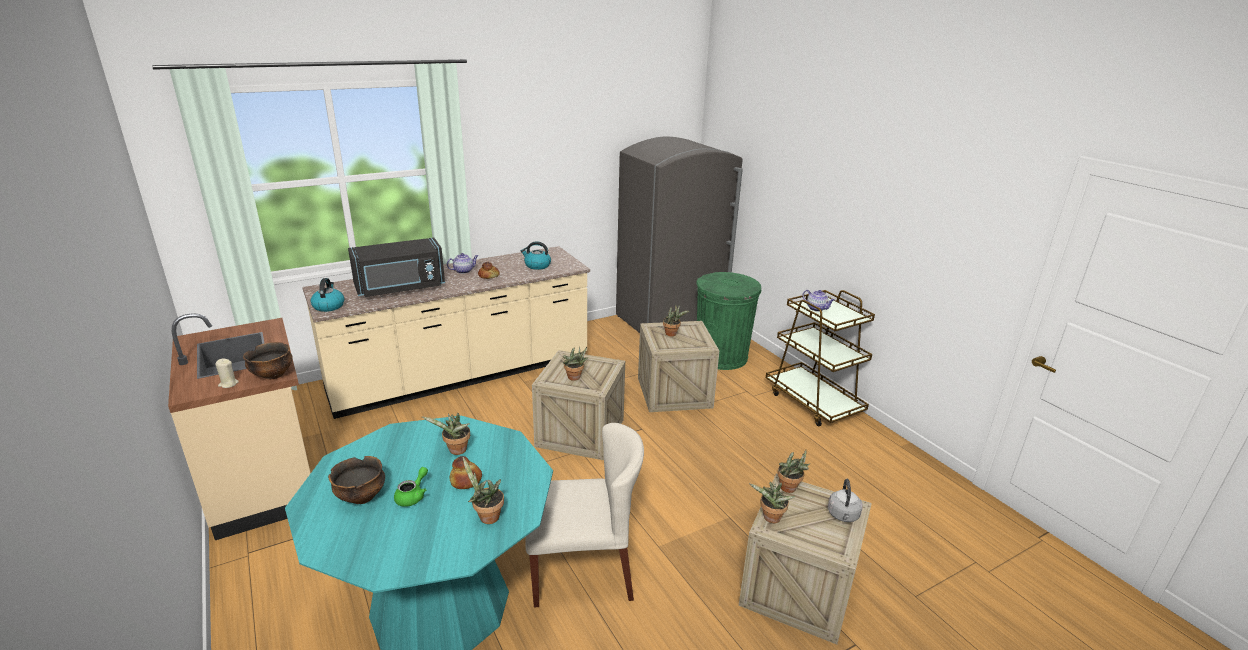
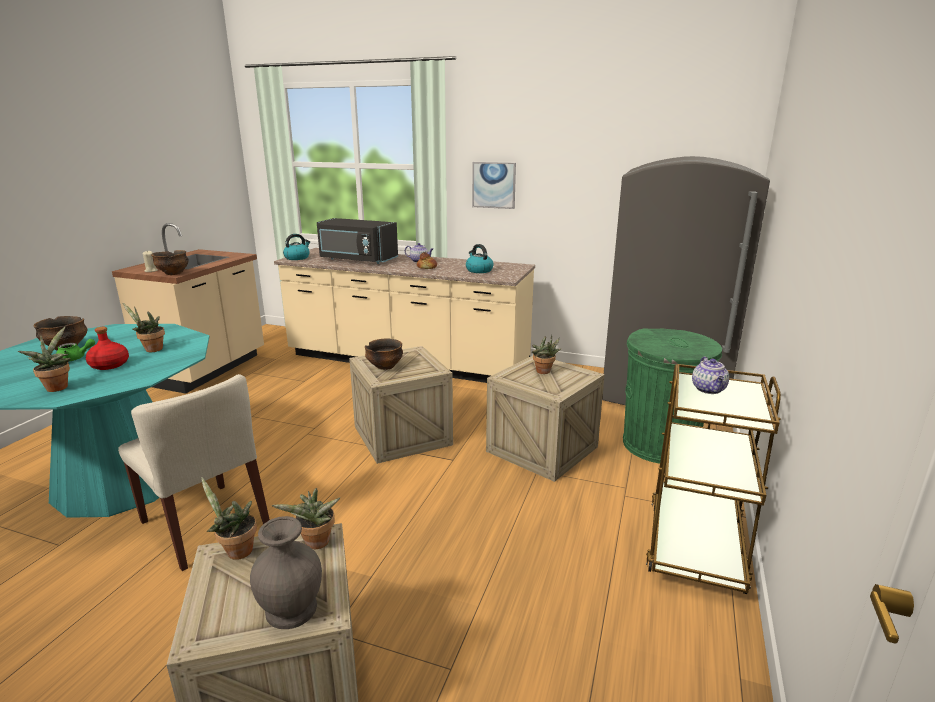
camera: 50 degrees right, 5 degrees down
bread [450,456,482,489] -> red bottle [86,327,129,370]
potted plant [563,347,589,381] -> bowl [365,339,403,370]
grey kettle [828,479,863,522] -> grey vase [250,516,322,629]
none -> picture [472,162,516,209]

